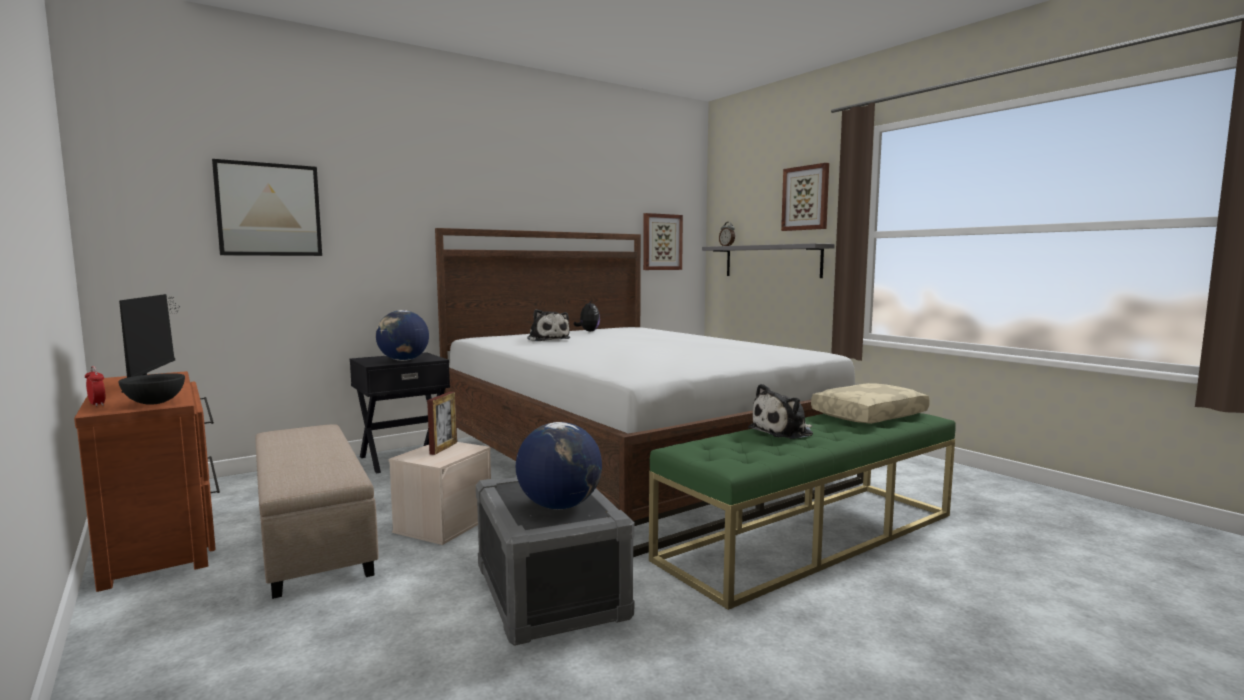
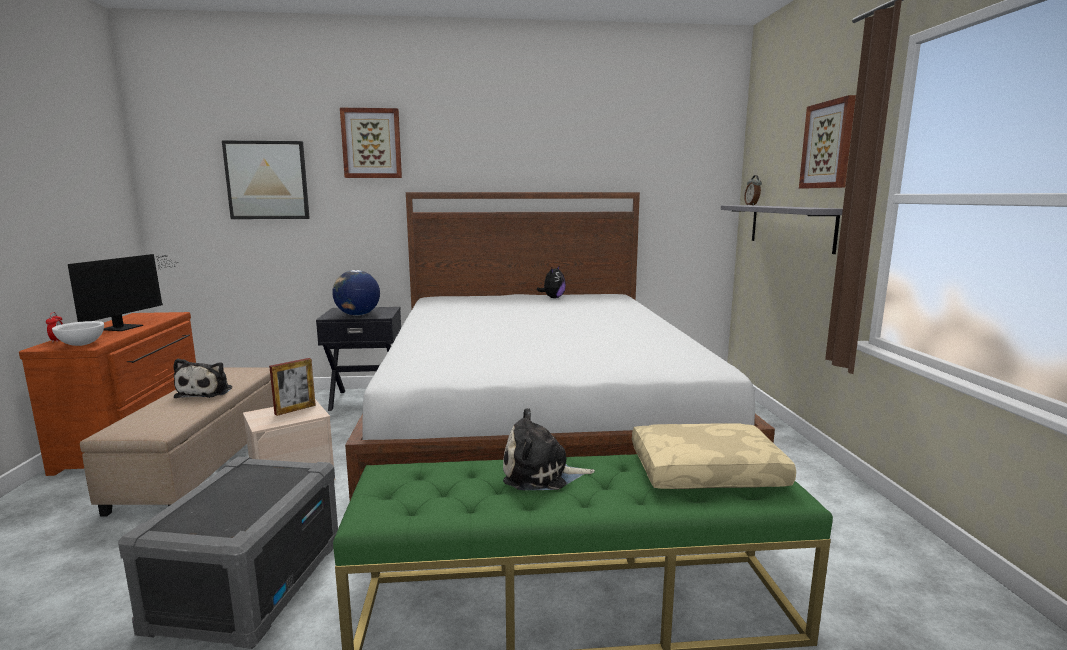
camera: 30 degrees right, 5 degrees up
black bowl [119,373,185,405] -> white bowl [52,321,104,346]
globe [516,422,602,509] -> none
plush toy [527,309,570,341] -> plush toy moved to [173,359,232,398]
picture [643,213,683,270] -> picture moved to [340,108,402,178]

